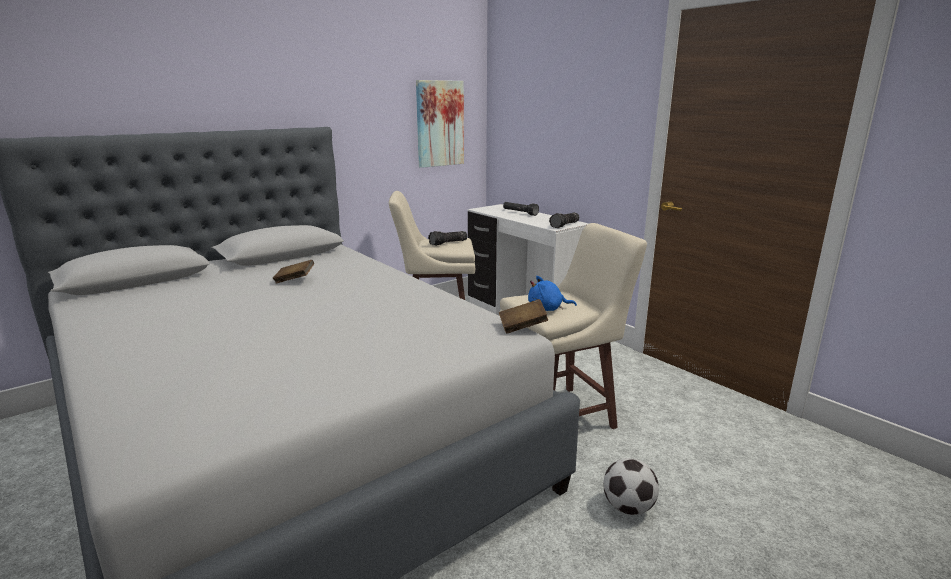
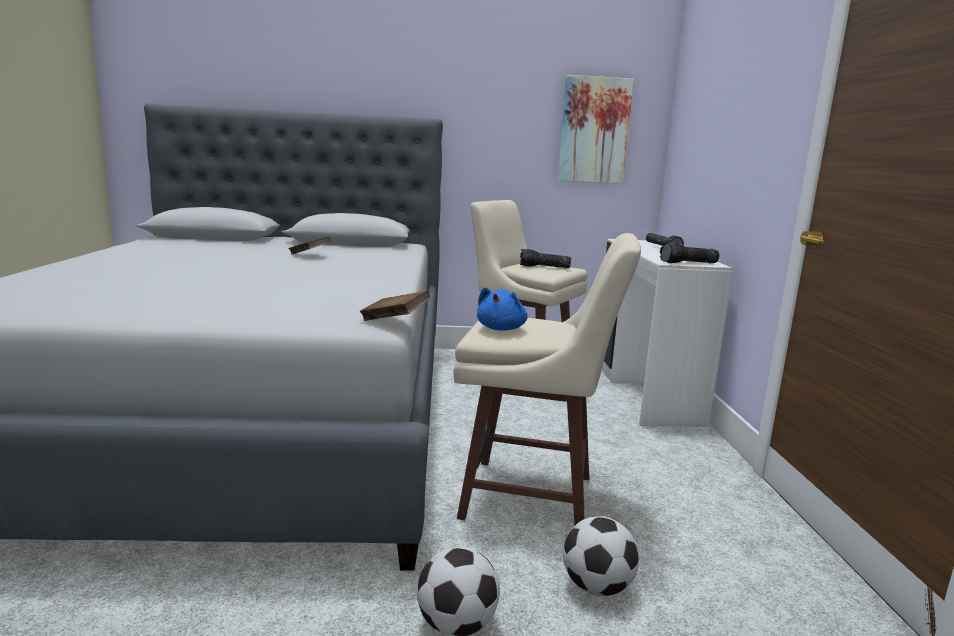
camera: 35 degrees right, 5 degrees down
blue plush toy [528,276,577,311] -> blue plush toy turned 105 degrees counterclockwise [477,287,528,331]
none -> football [563,516,639,596]

